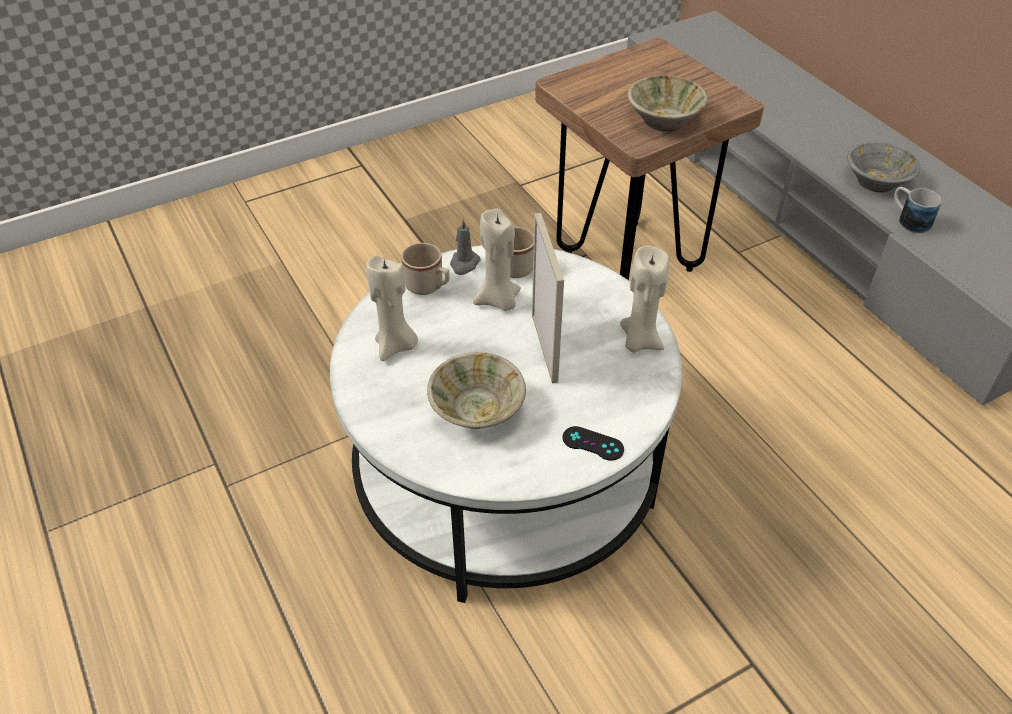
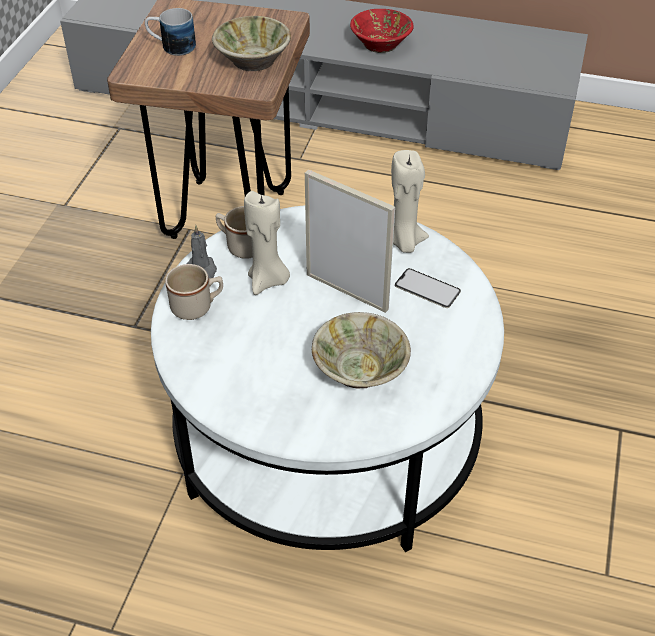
camera: 45 degrees left, 0 degrees up
beige candle [366,255,418,361] -> none
black game controller [563,426,624,461] -> none
grey bowl [847,141,920,192] -> red bowl [350,9,414,53]
mug [894,187,942,233] -> mug moved to [145,8,196,56]
none -> phone [395,268,461,308]

